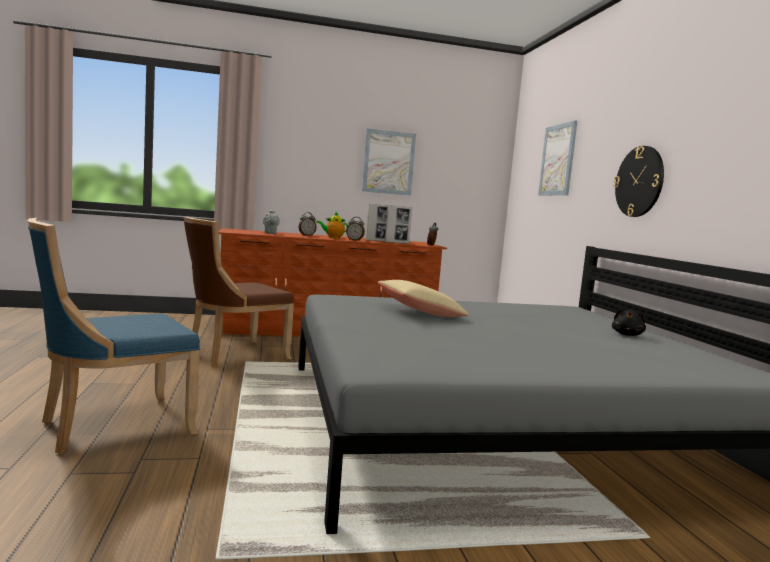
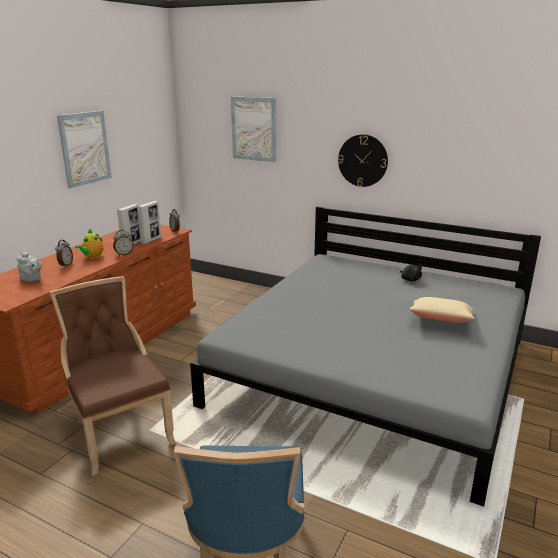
camera: 50 degrees left, 15 degrees up
brown chair [183,217,294,367] -> brown chair turned 150 degrees clockwise [50,276,176,476]
beige pillow [378,280,469,317] -> beige pillow moved to [410,297,475,323]

